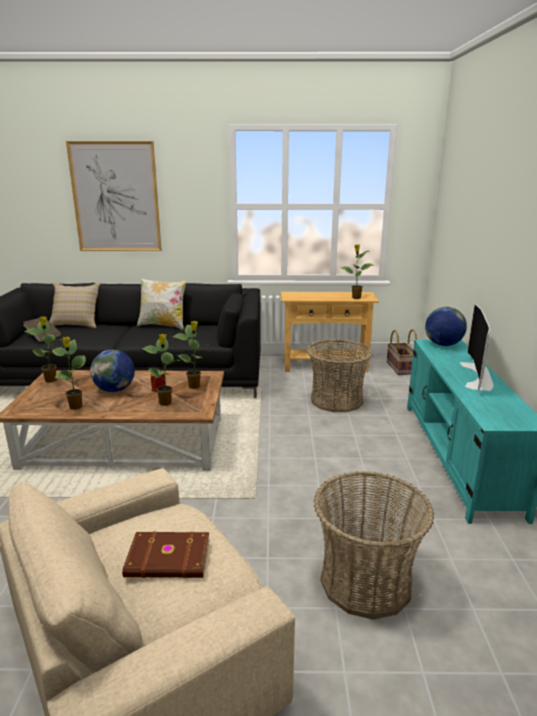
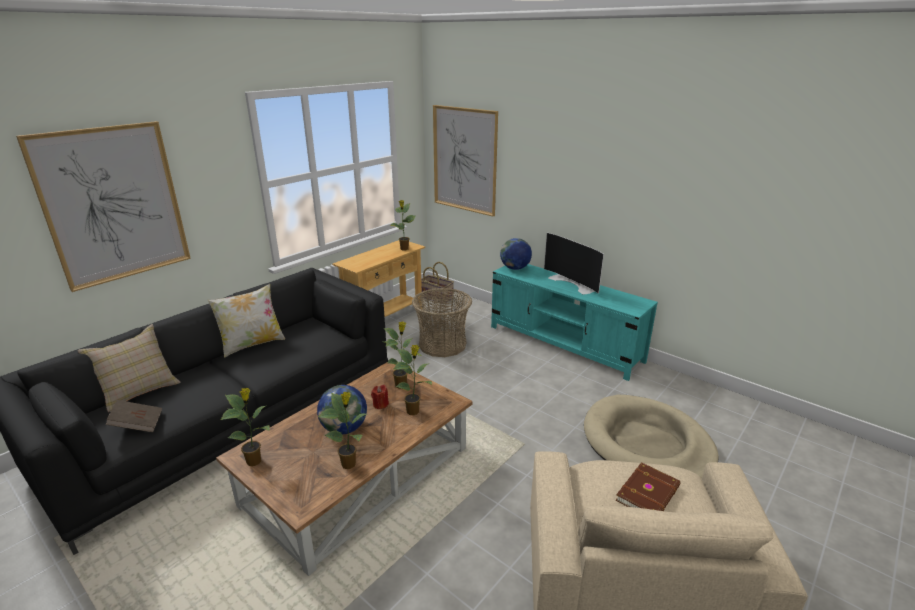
camera: 50 degrees left, 5 degrees up
basket [314,471,434,620] -> beige dog bed [584,395,719,479]
none -> picture [433,105,498,217]

